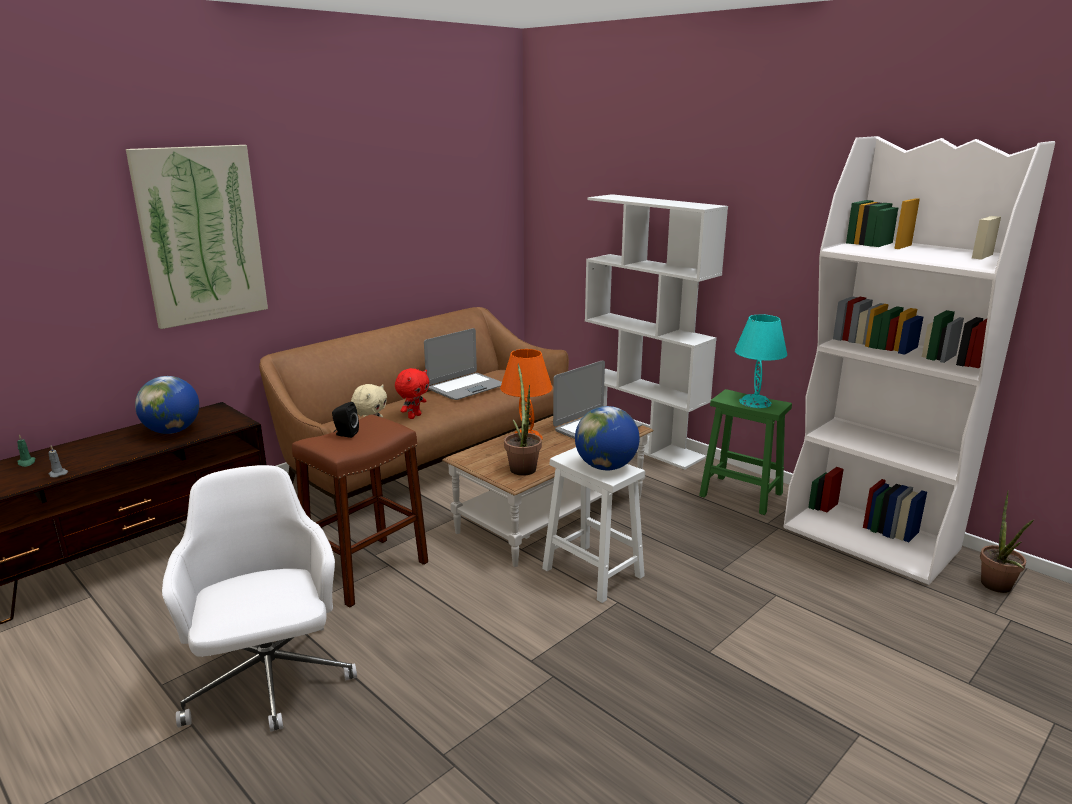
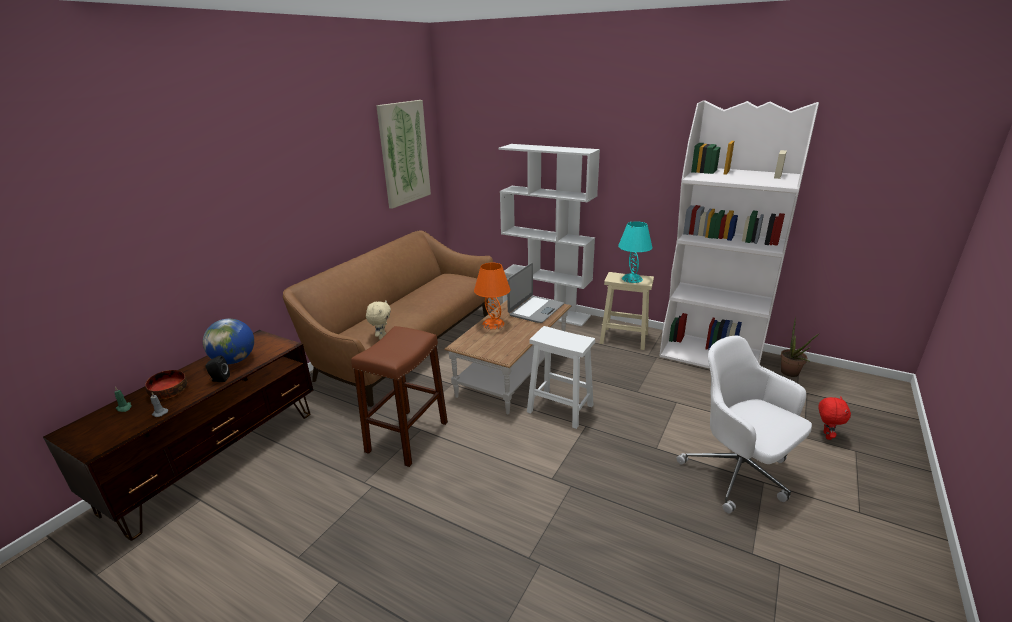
camera: 15 degrees left, 5 degrees up
picture [126,145,268,329] -> picture moved to [376,100,431,209]
white office chair [162,465,357,732] -> white office chair moved to [677,336,812,513]
black speaker [332,402,359,438] -> black speaker moved to [205,355,230,382]
red plush toy [395,368,430,419] -> red plush toy moved to [819,396,851,440]
laptop [424,328,502,400] -> none
potted plant [504,363,542,476] -> none
globe [575,406,640,470] -> none
green stool [699,389,792,515] -> beige stool [600,272,654,350]
none -> bowl [145,370,187,399]

